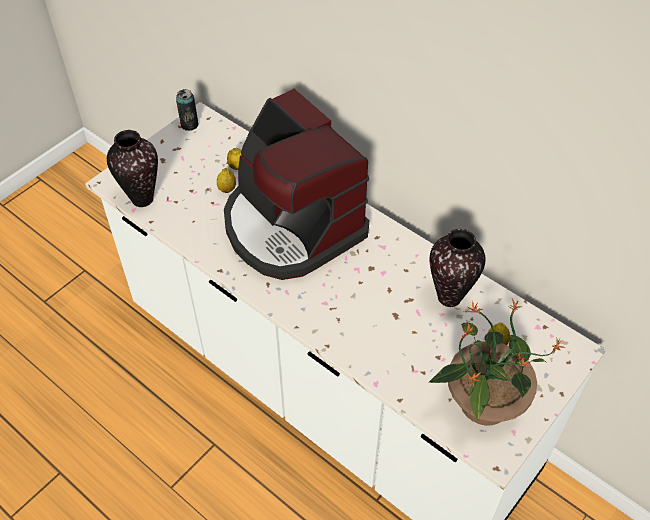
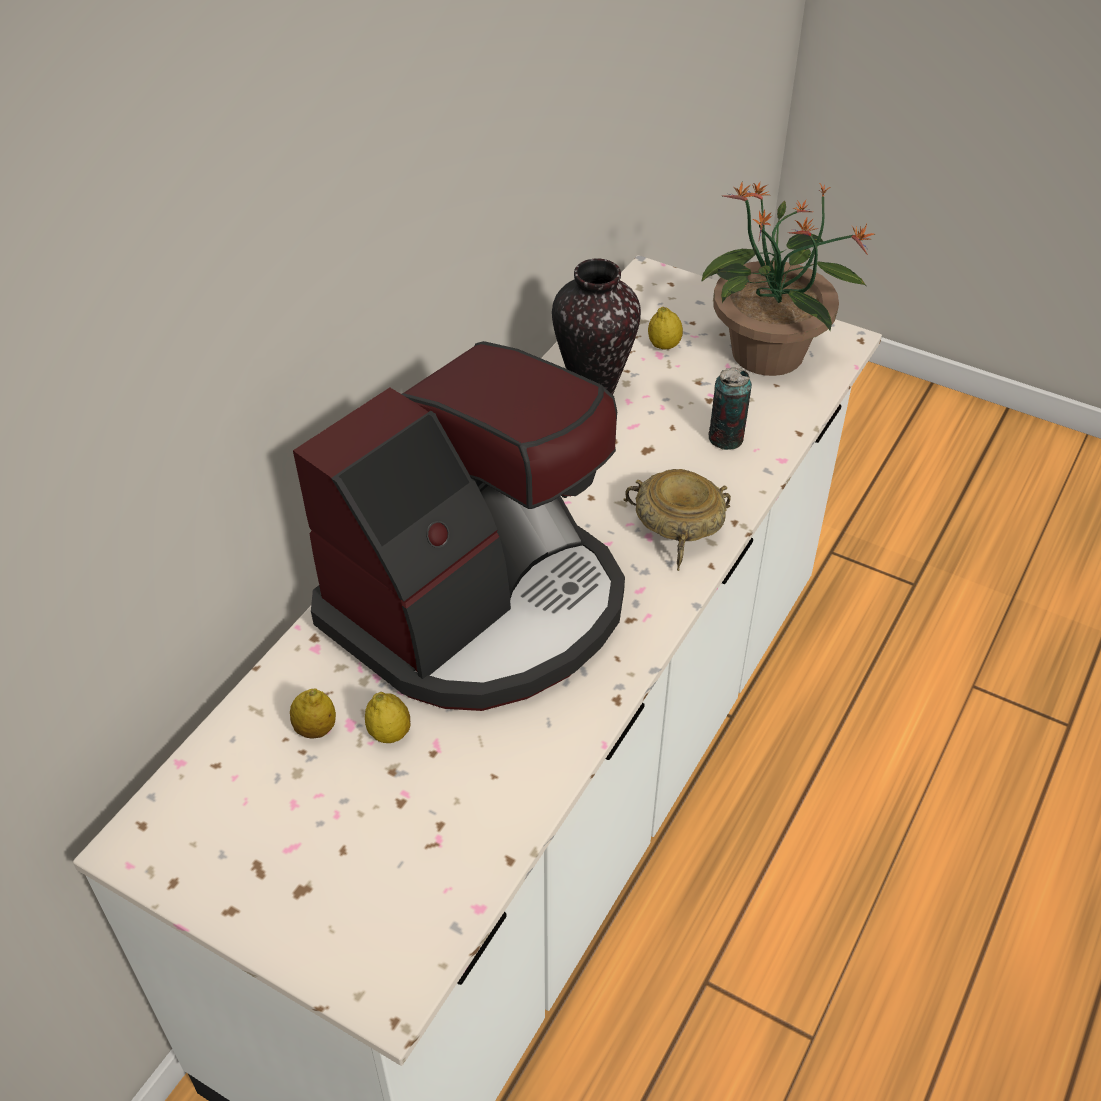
camera: 100 degrees left, 5 degrees down
vase [107,130,158,207] -> none
can [176,89,198,131] -> can moved to [708,367,752,450]
none -> beige bowl [624,469,731,571]

